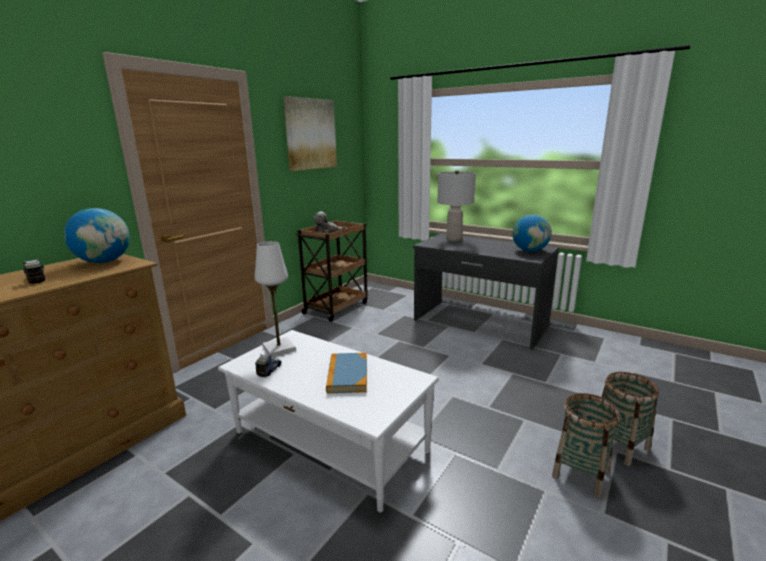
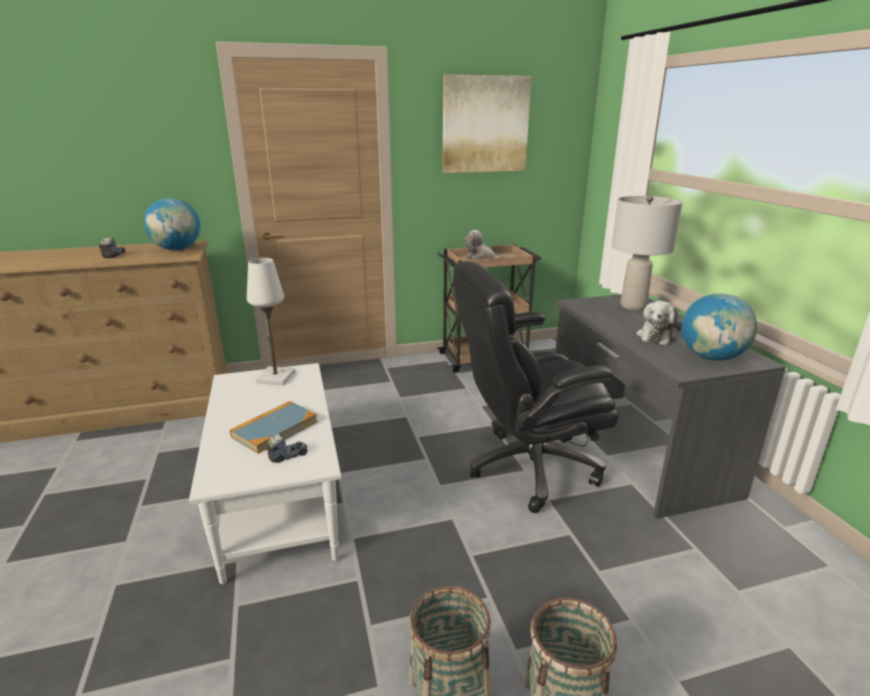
camera: 40 degrees right, 5 degrees up
toy truck [255,355,281,377] -> toy truck moved to [267,432,308,463]
none -> black office chair [453,261,619,513]
none -> plush toy [636,301,682,346]

